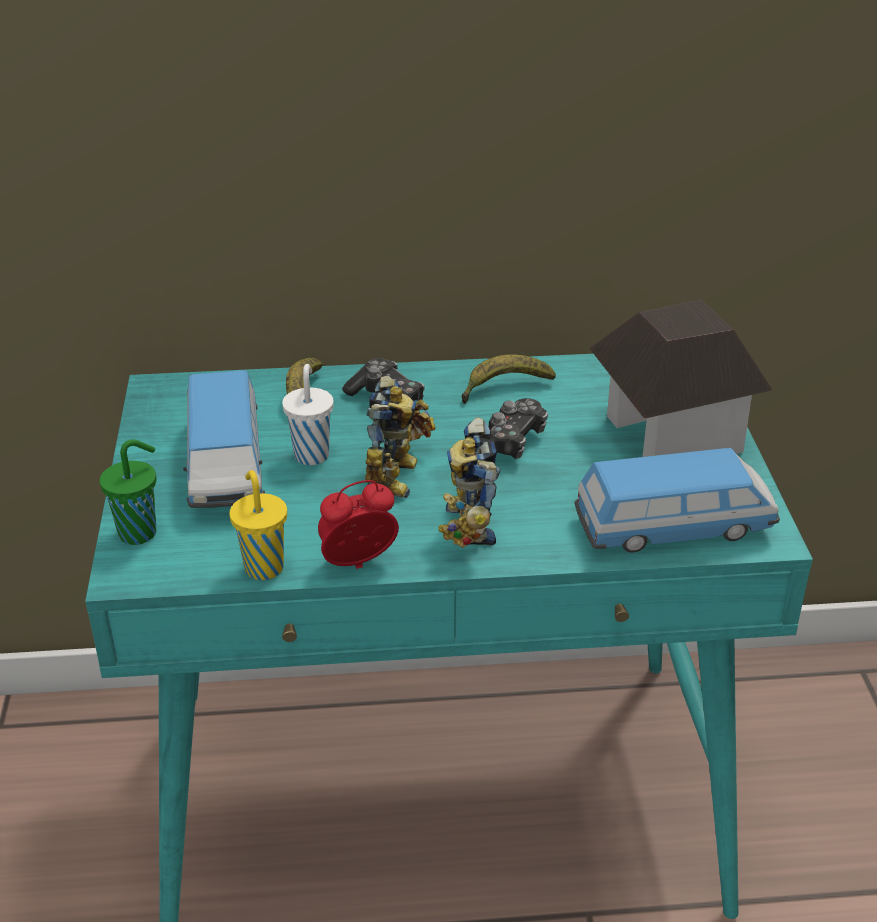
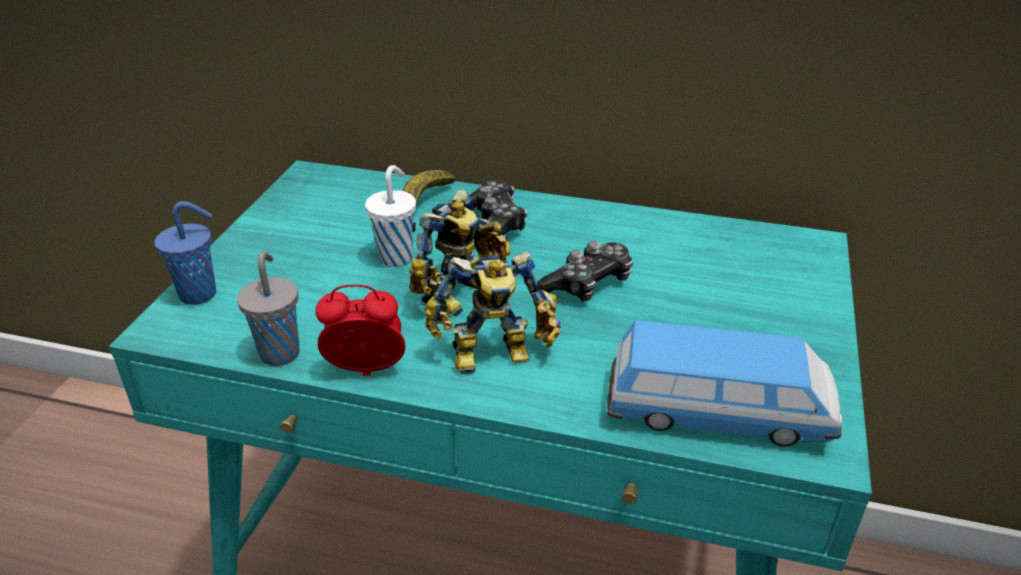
camera: 20 degrees right, 0 degrees up
green cup [100,440,156,545] -> blue cup [154,201,216,305]
toy car [183,370,265,508] -> none
yellow cup [230,470,287,580] -> grey cup [237,251,300,366]
toy robot [438,417,501,548] -> toy robot turned 120 degrees counterclockwise [424,251,560,375]
banana [462,354,556,404] -> none
toy house [589,299,772,457] -> none

